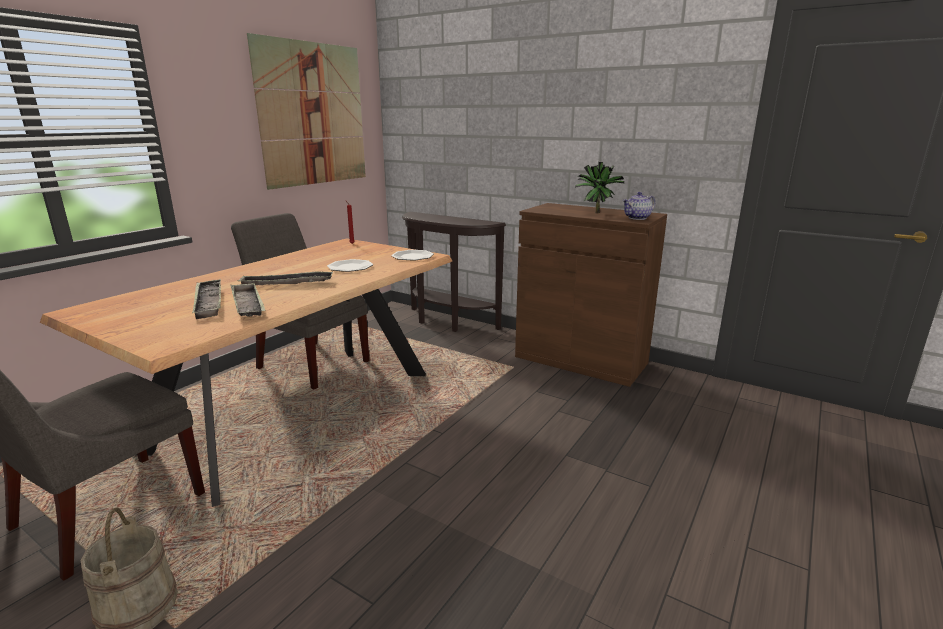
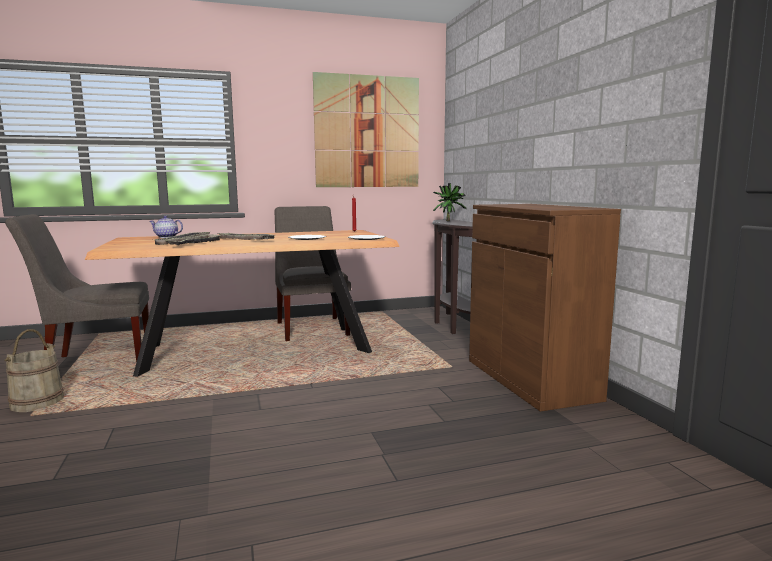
camera: 40 degrees right, 10 degrees down
potted plant [575,162,625,213] -> potted plant moved to [433,183,466,221]
teapot [622,192,655,220] -> teapot moved to [150,216,183,238]

